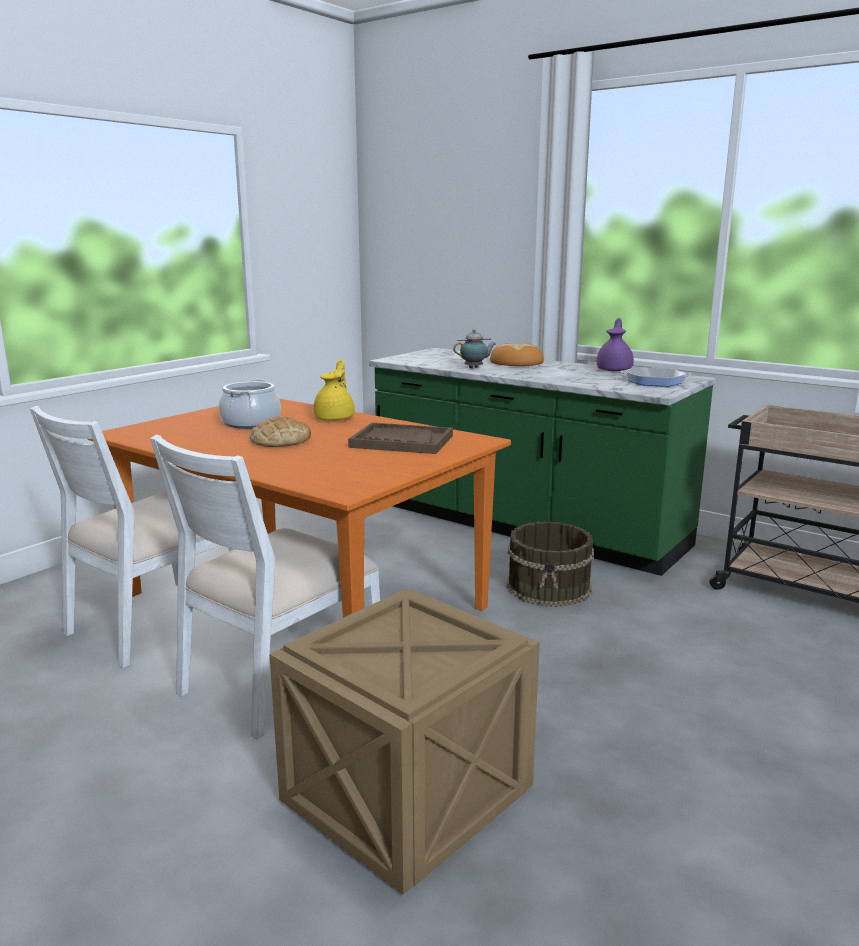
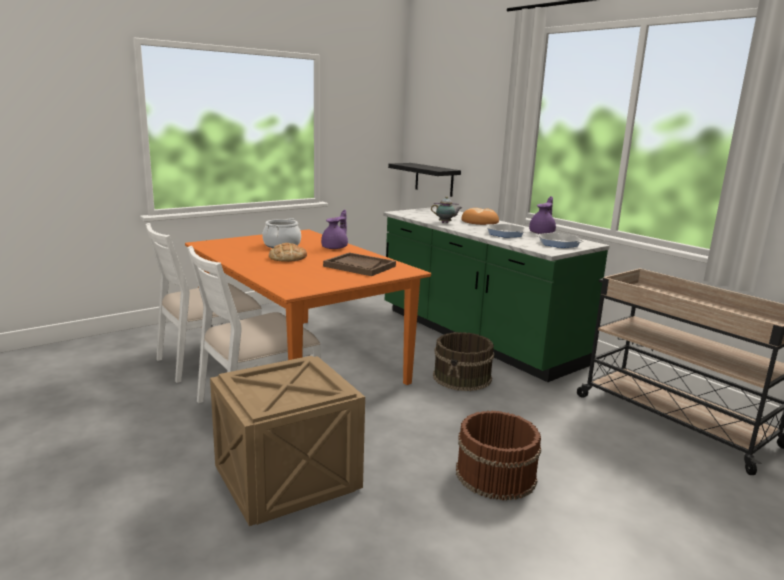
camera: 15 degrees right, 0 degrees up
yellow teapot [313,359,355,421] -> purple teapot [321,210,348,249]
none -> black shelf [388,163,461,197]
none -> brown bucket [456,410,541,501]
none -> frying pan [486,224,527,237]

